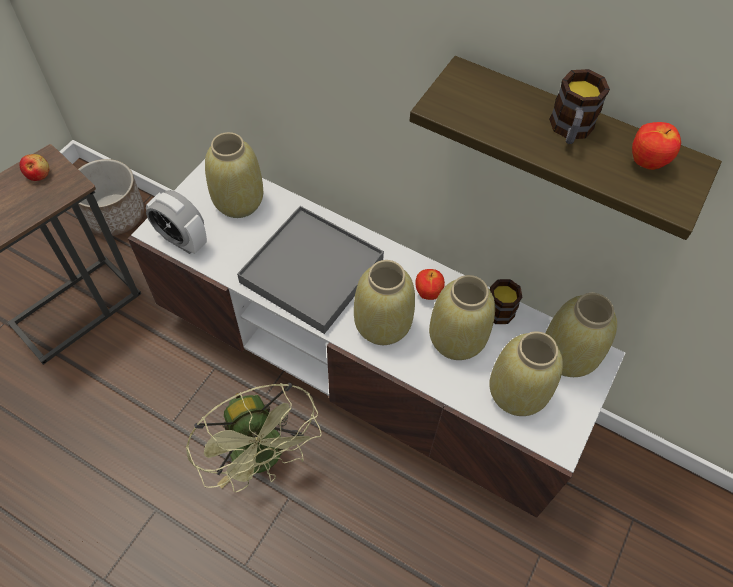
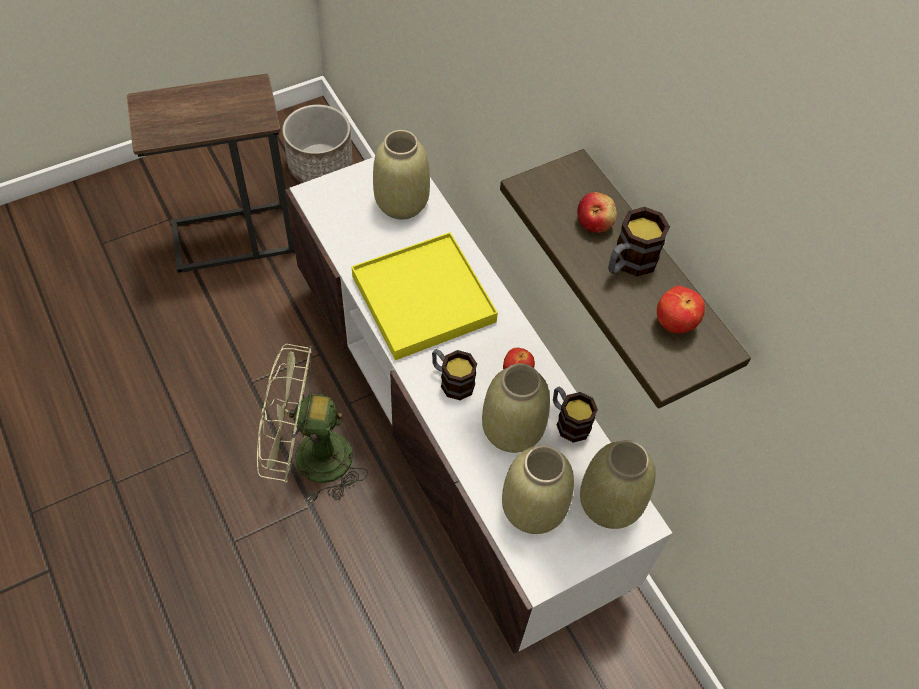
camera: 30 degrees right, 0 degrees up
apple [20,154,49,181] -> apple moved to [577,192,617,233]
alarm clock [146,190,207,254] -> none
green fan [186,383,322,492] -> green fan turned 90 degrees clockwise [257,344,368,503]
grey tray [237,206,384,334] -> yellow tray [351,232,498,360]
beige vase [354,260,415,345] -> mug [432,349,477,400]

